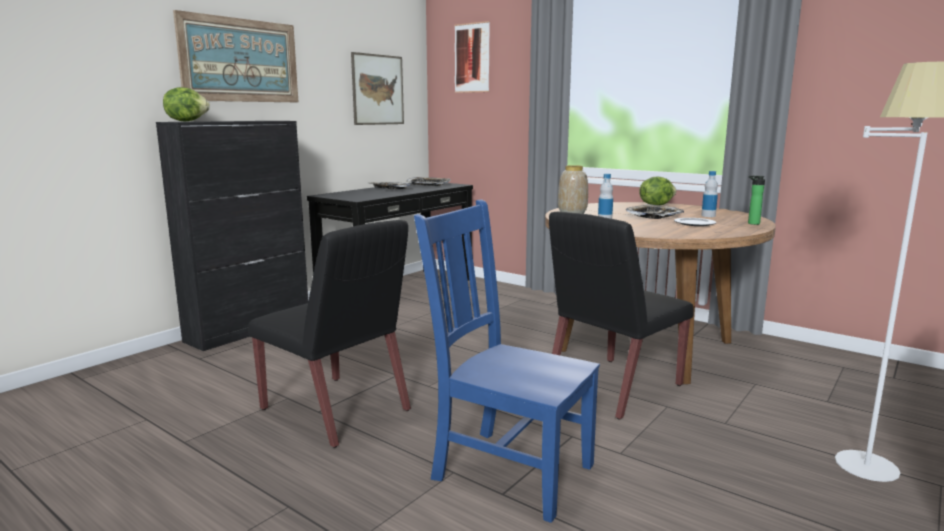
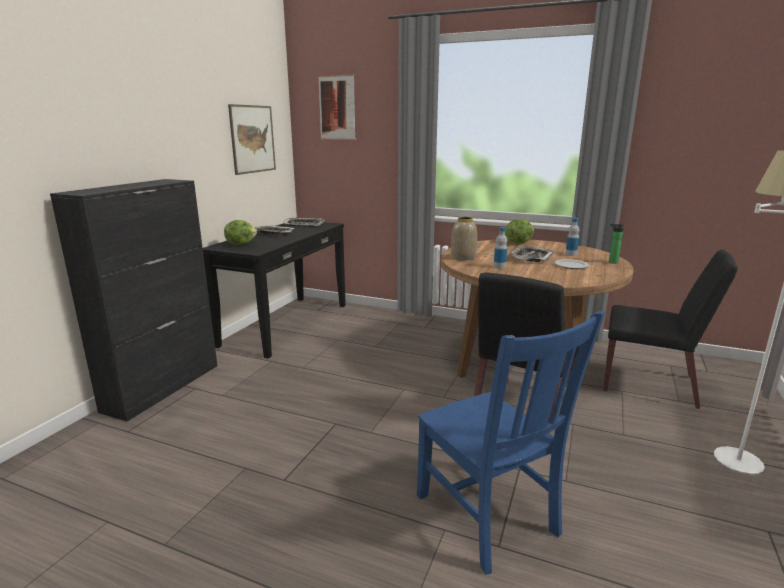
camera: 15 degrees left, 5 degrees up
lettuce [163,87,210,122] -> lettuce moved to [224,220,257,245]
picture [173,10,298,102] -> none
black chair [248,220,411,448] -> black chair moved to [603,249,738,409]
blue chair [414,199,600,523] -> blue chair turned 135 degrees counterclockwise [417,311,605,575]

